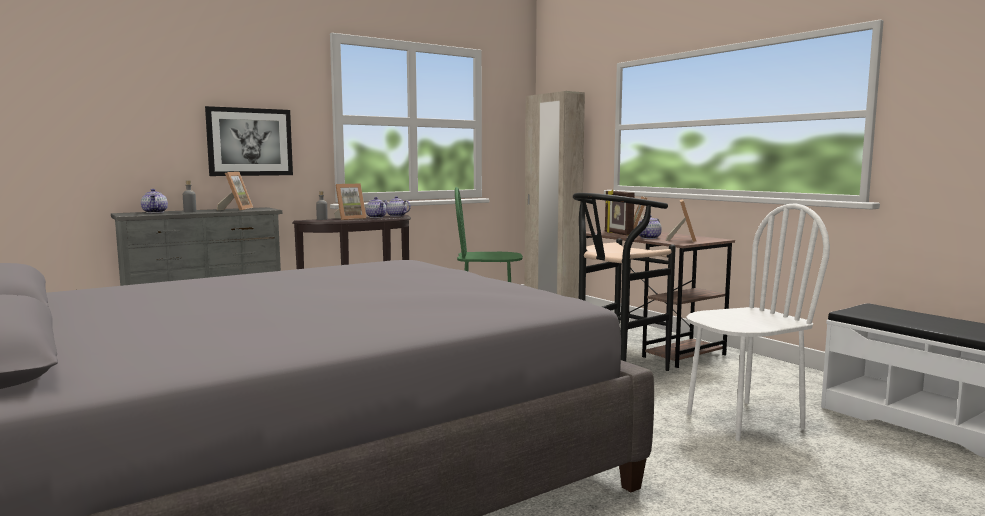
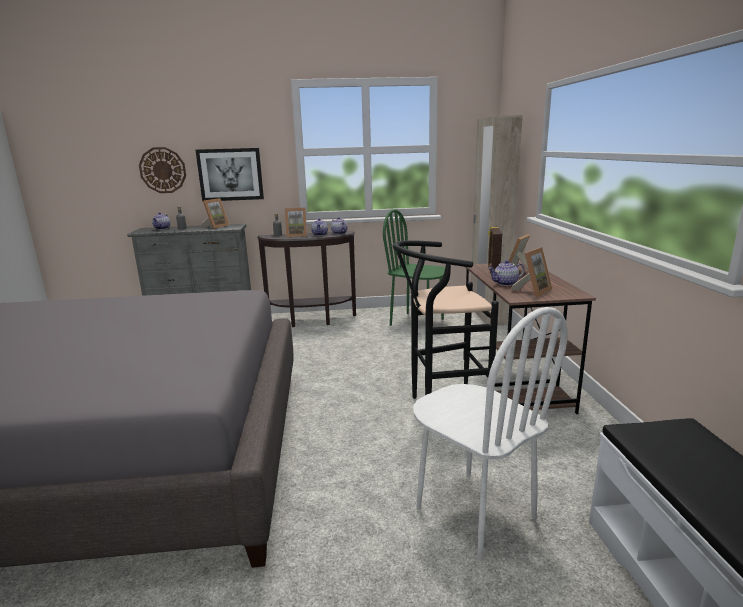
camera: 30 degrees right, 10 degrees up
white chair [686,203,830,441] -> white chair turned 45 degrees clockwise [413,307,568,561]
none -> wall clock [139,147,186,193]

